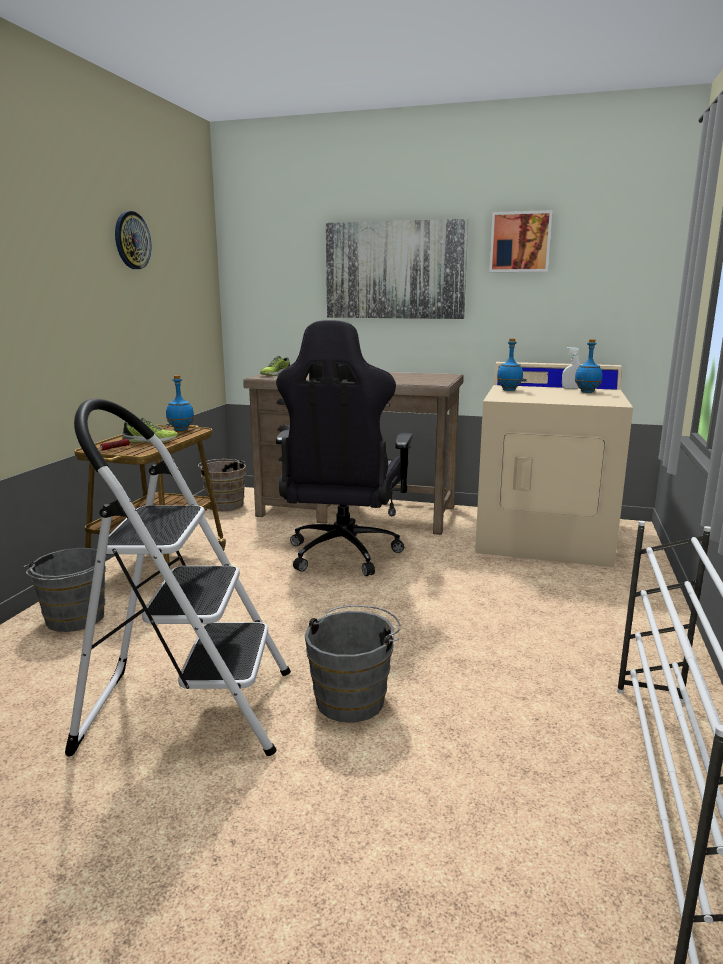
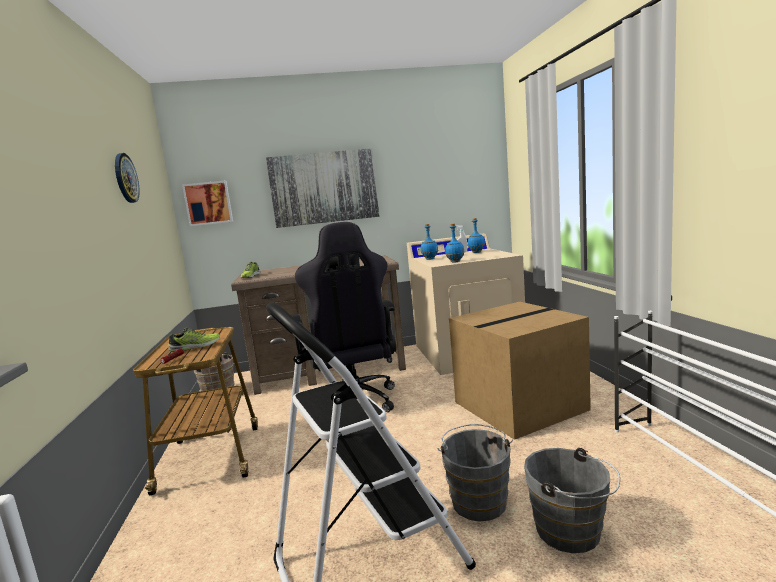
camera: 25 degrees left, 5 degrees down
grey bucket [23,548,108,632] -> grey bucket moved to [524,448,620,553]
blue bottle [166,375,194,431] -> blue bottle moved to [445,224,464,262]
picture [489,210,552,272] -> picture moved to [182,180,233,226]
none -> cardboard box [449,302,591,440]

